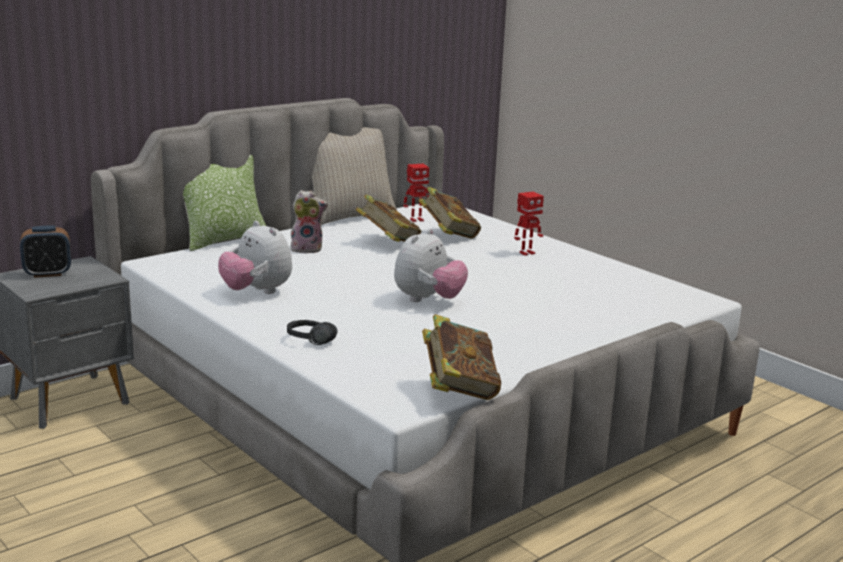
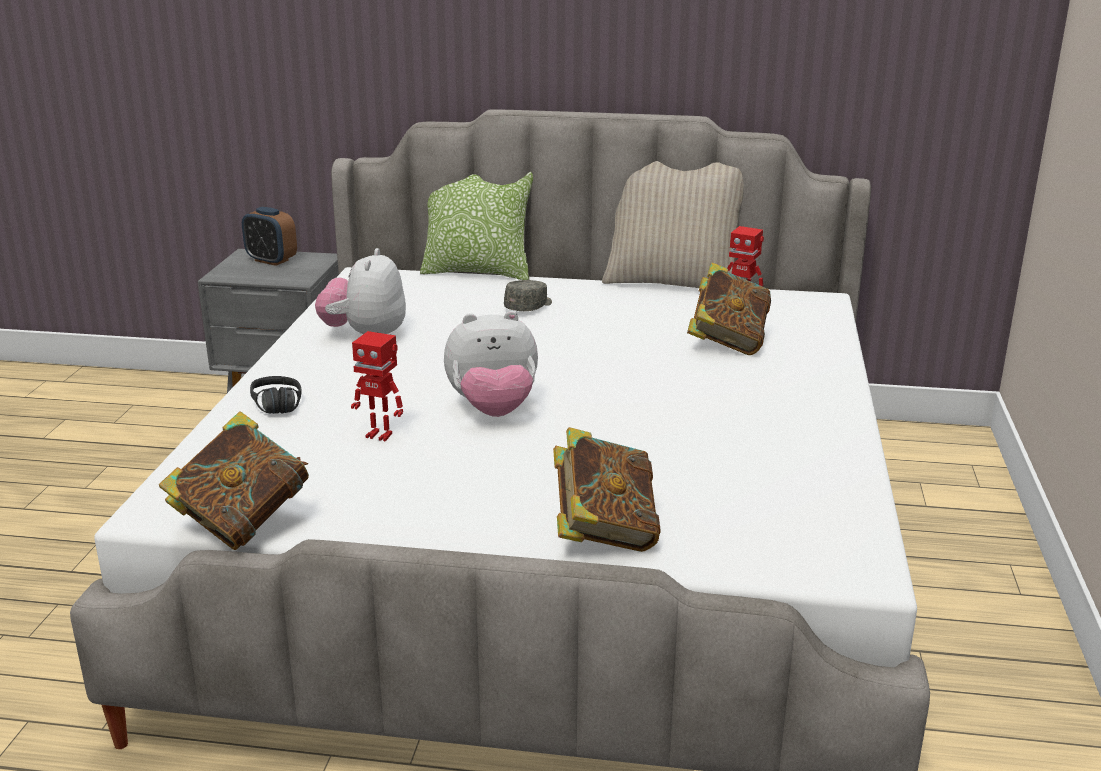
camera: 50 degrees right, 5 degrees up
plush toy [290,190,328,254] -> grey cap [504,280,552,311]
book [356,195,421,242] -> book moved to [553,427,661,552]
toy robot [514,192,544,256] -> toy robot moved to [351,331,403,442]

